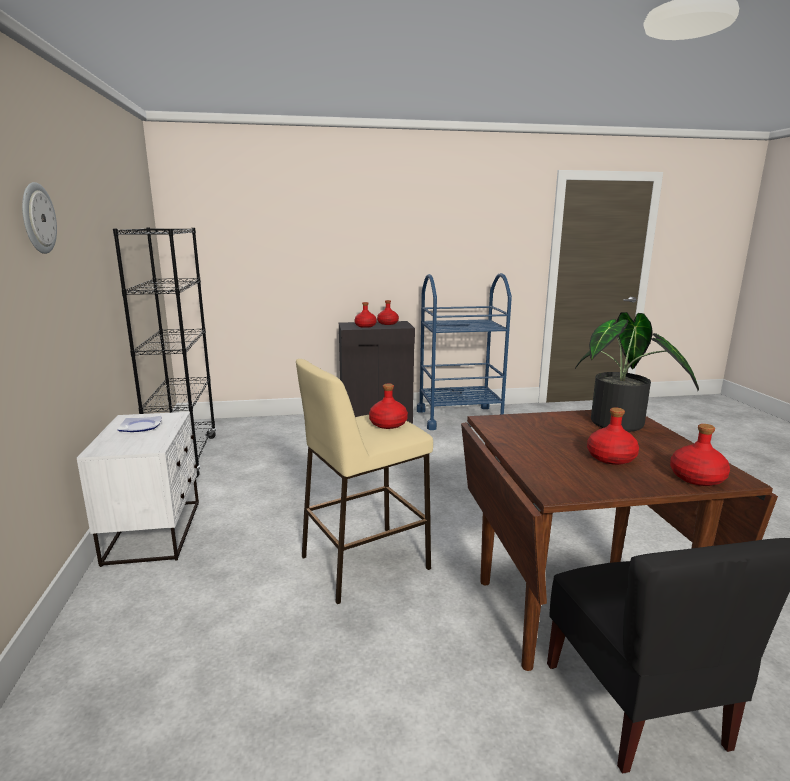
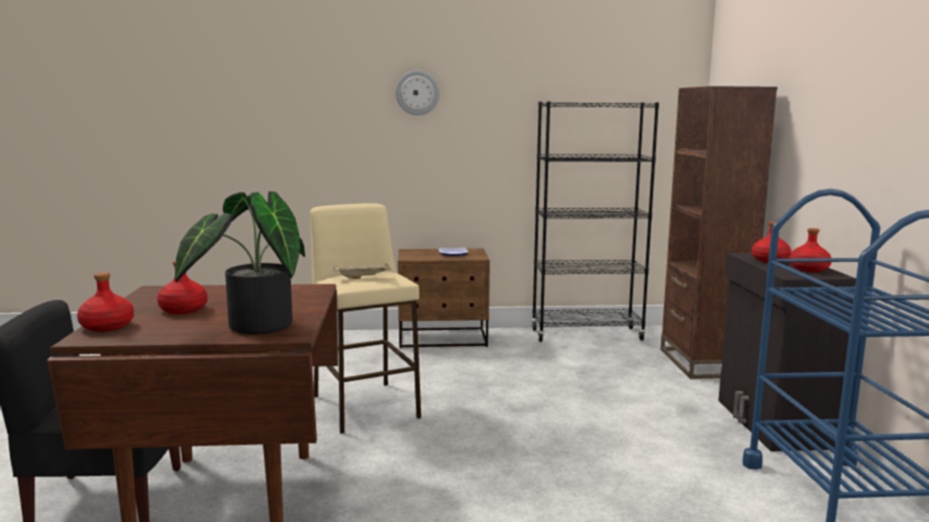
camera: 95 degrees right, 5 degrees down
white nightstand [77,412,199,567] -> brown nightstand [398,249,490,348]
red bottle [369,383,408,429] -> beige tray [333,263,391,279]
none -> brown bookcase [661,86,777,379]

